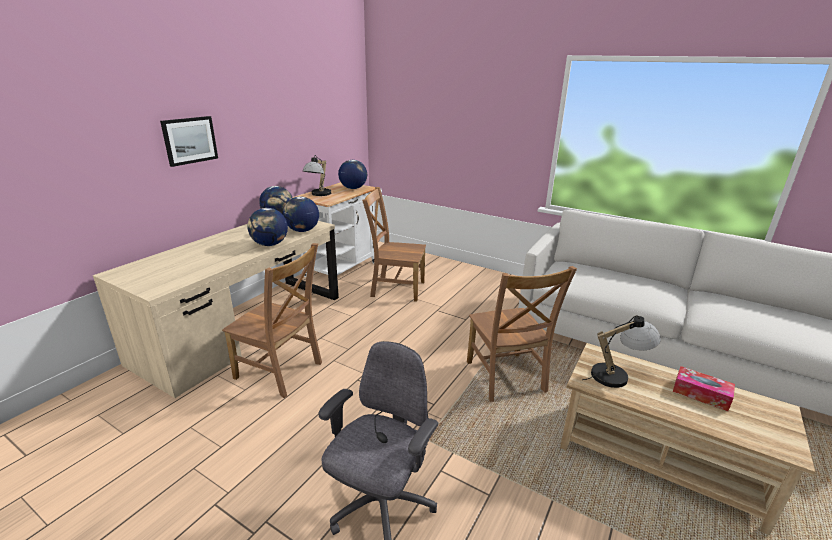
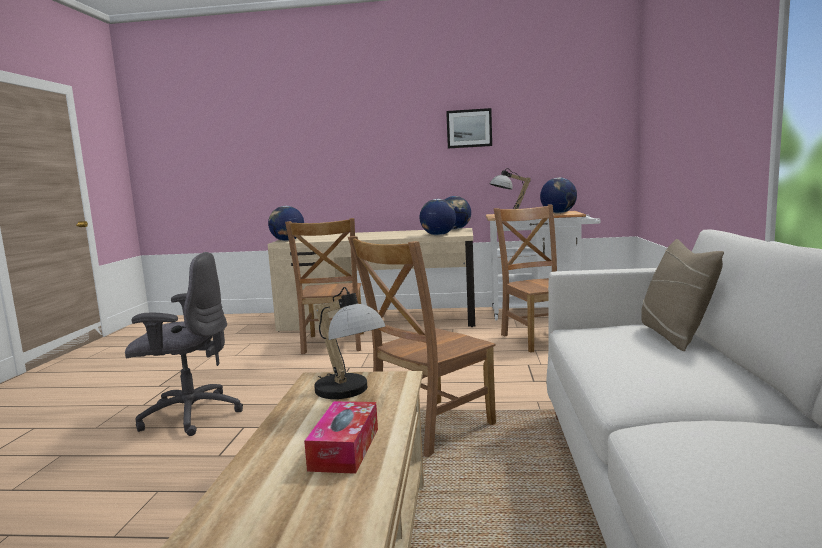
camera: 65 degrees right, 15 degrees down
picture [160,116,218,167] -> picture moved to [446,108,492,148]
globe [247,208,288,246] -> globe moved to [268,206,304,241]
none -> beige pillow [641,239,724,351]

